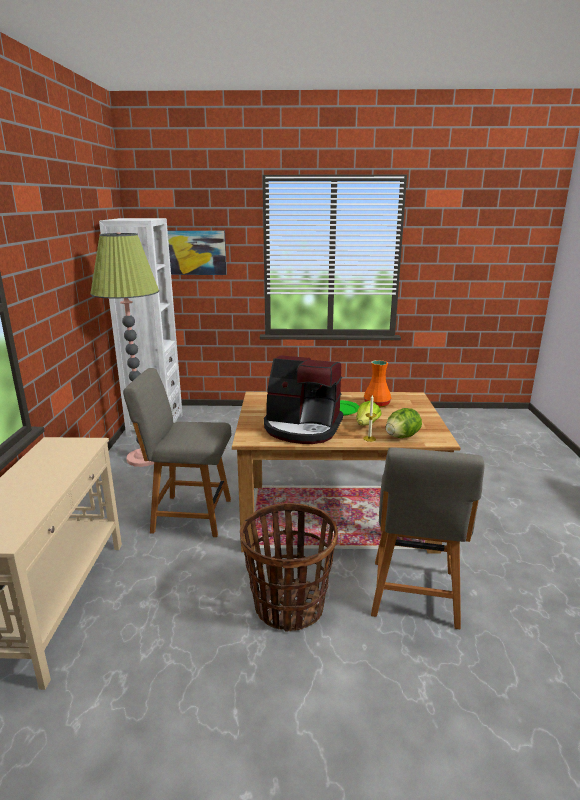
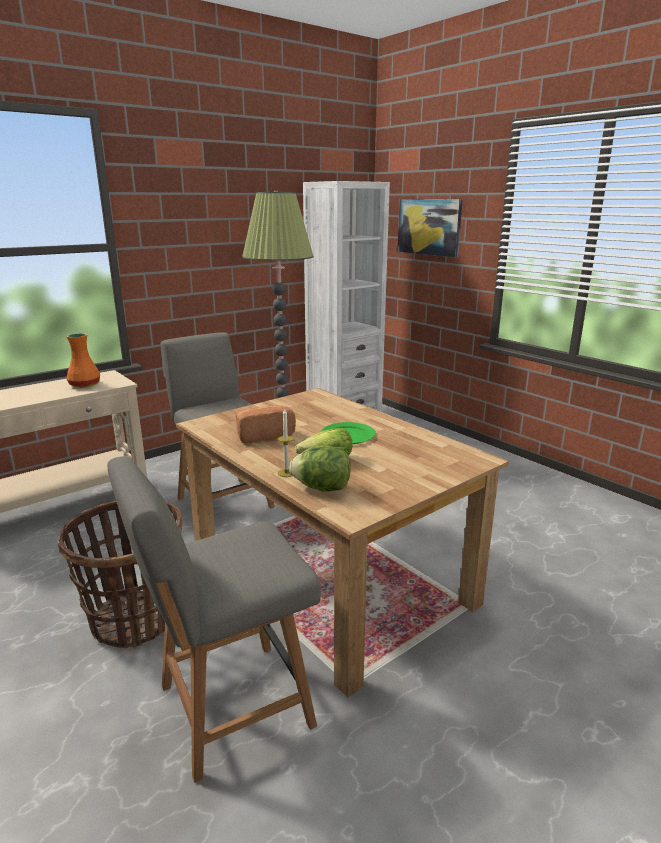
camera: 50 degrees right, 0 degrees up
coffee machine [264,355,343,444] -> bread [236,405,296,443]
orange vase [364,360,391,408] -> orange vase moved to [66,333,100,388]

